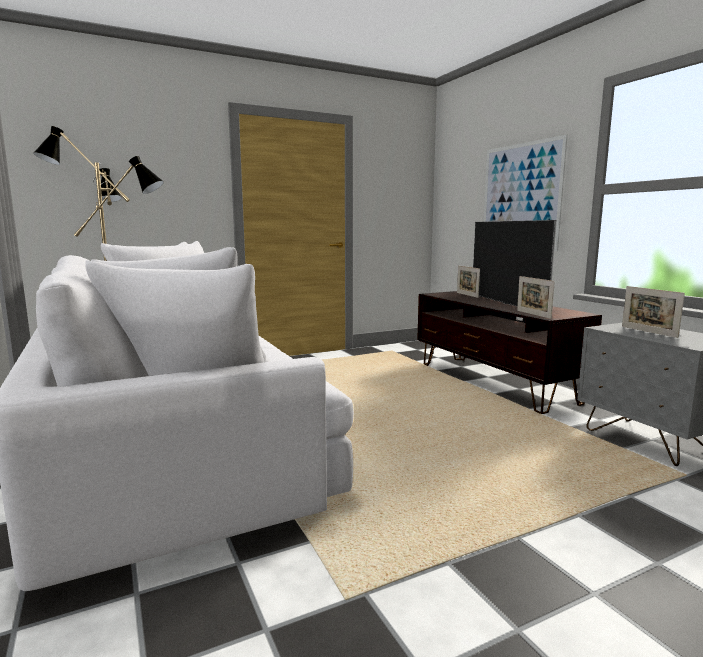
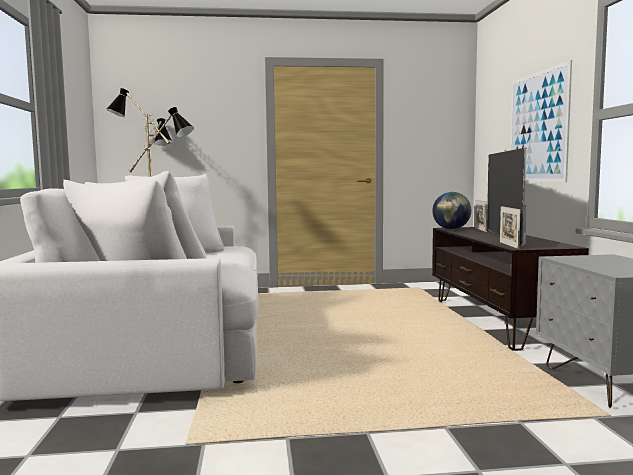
camera: 20 degrees right, 5 degrees down
picture frame [622,286,685,338] -> none
none -> globe [432,192,471,229]

